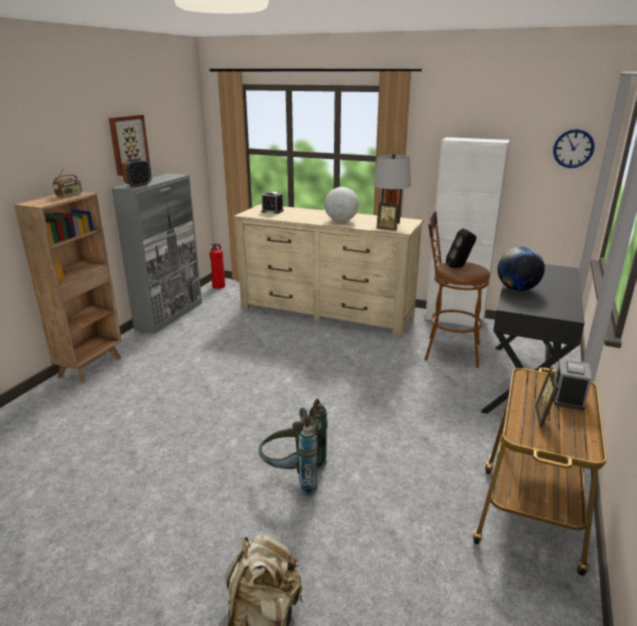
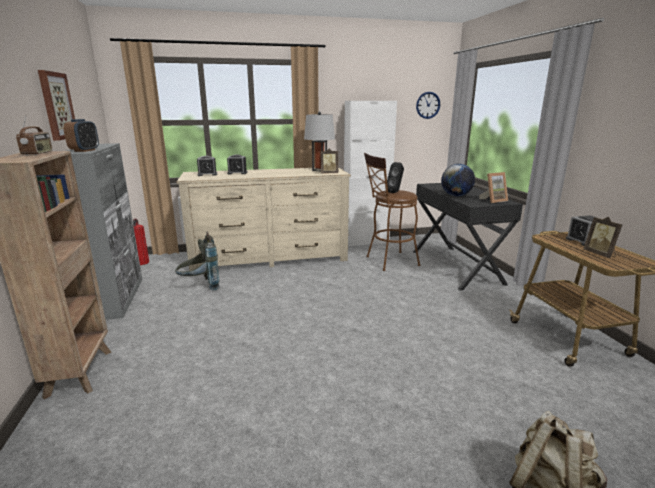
camera: 35 degrees left, 5 degrees down
grey backpack [258,399,328,496] -> grey backpack moved to [175,231,220,291]
globe [325,187,359,222] -> none
none -> alarm clock [227,155,247,174]
none -> picture frame [479,172,508,203]

